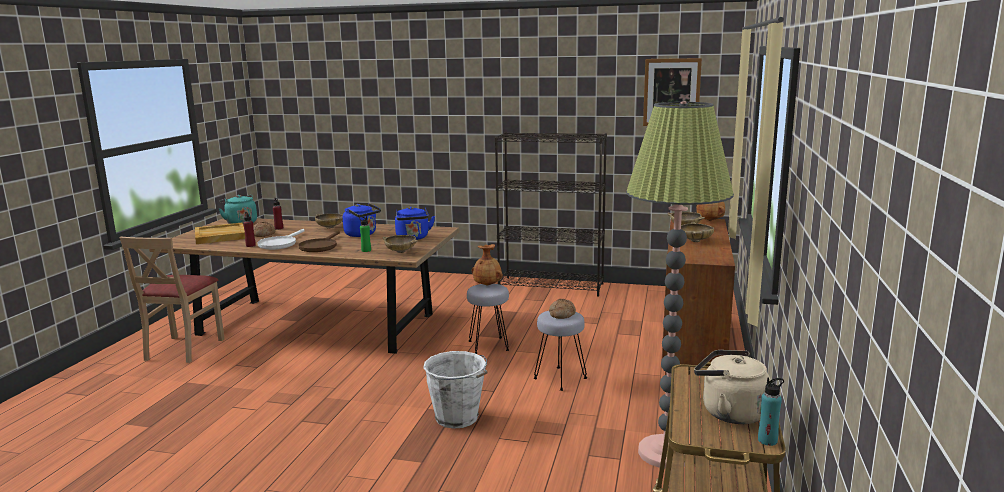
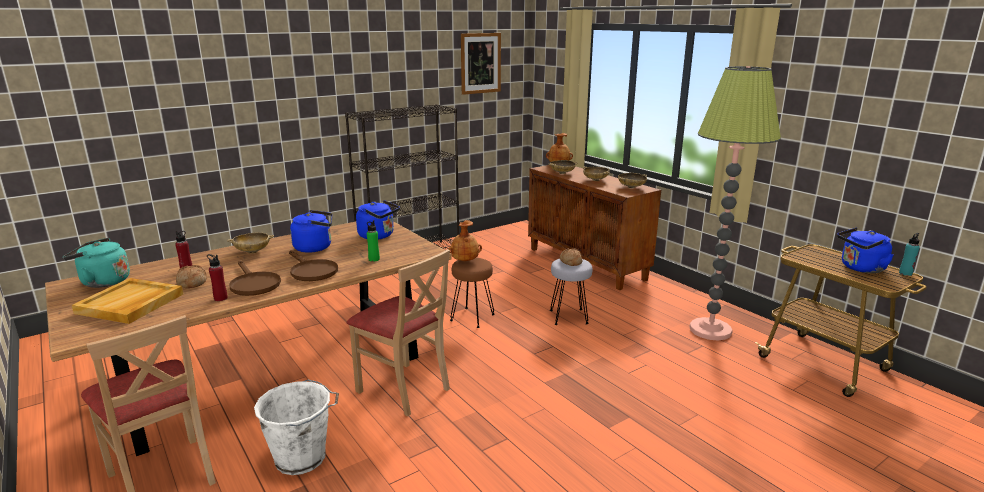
camera: 50 degrees left, 5 degrees up
white frying pan [258,229,305,250] -> brown frying pan [229,261,281,296]
beige bowl [383,235,417,253] -> beige bowl moved to [618,173,647,188]
white bucket [423,351,488,429] -> white bucket moved to [254,380,339,475]
grey stool [467,284,509,354] -> brown stool [450,258,495,328]
beige kettle [694,350,771,424] -> blue kettle [837,228,894,273]
none -> beige chair [347,249,450,416]

